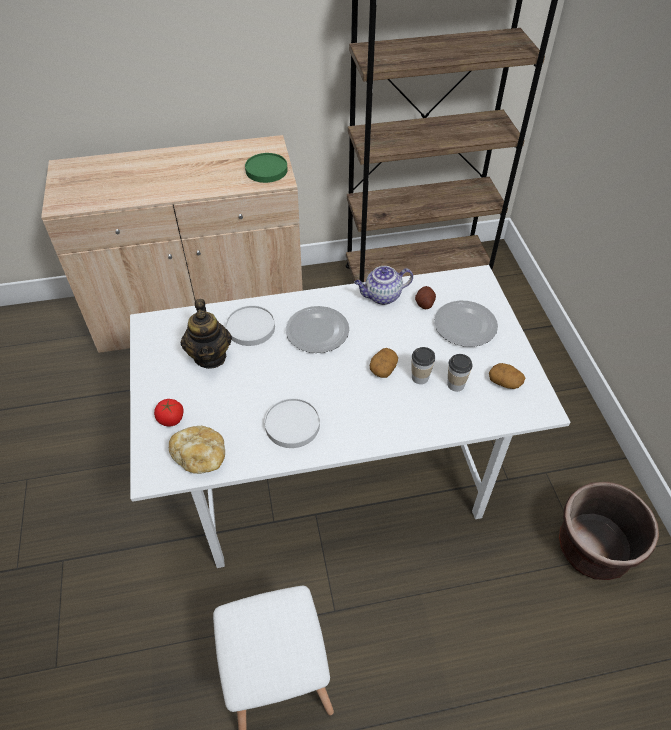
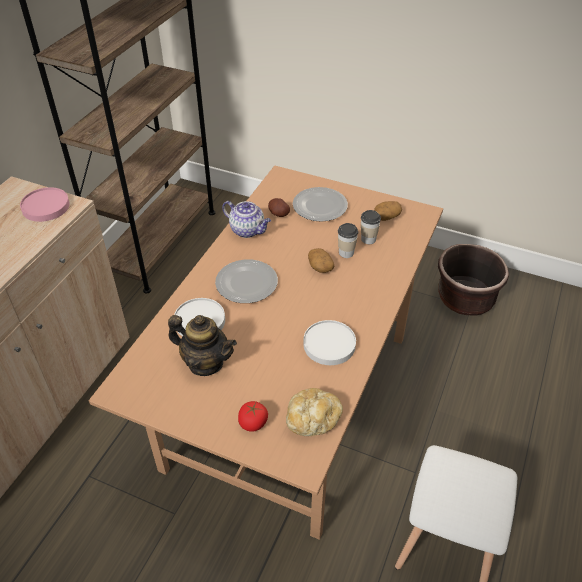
camera: 55 degrees left, 5 degrees down
white dining table [130,265,571,568] -> brown dining table [89,166,443,540]
green plate [245,153,288,183] -> pink plate [20,187,70,222]
teapot [354,266,413,305] -> teapot turned 75 degrees counterclockwise [222,201,271,238]

